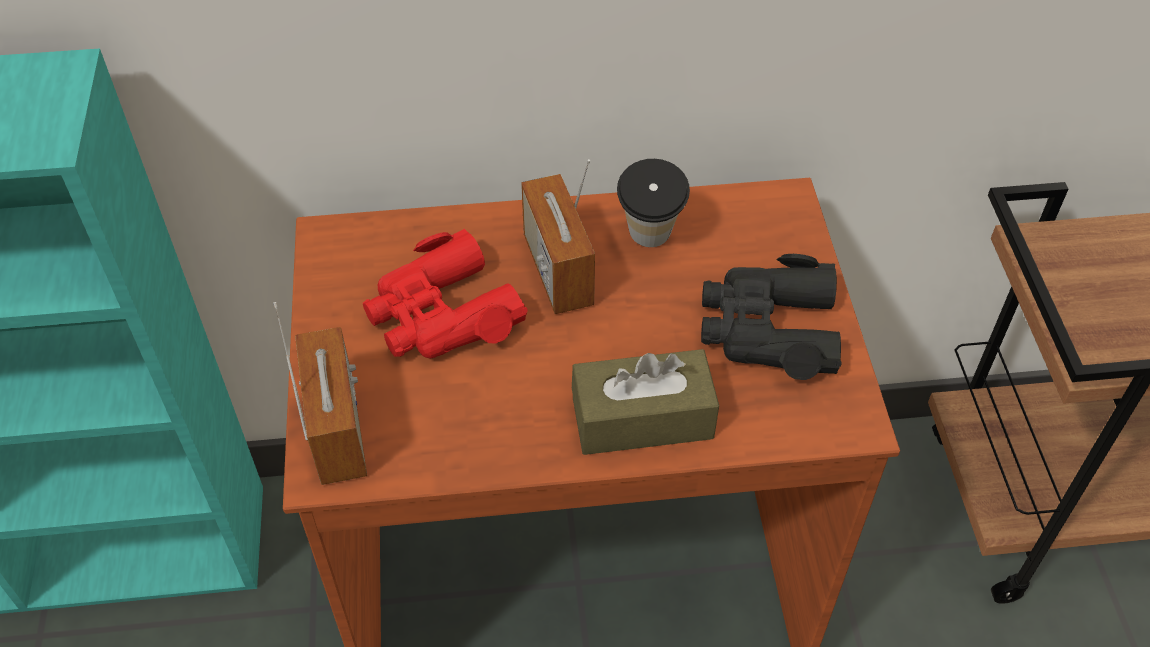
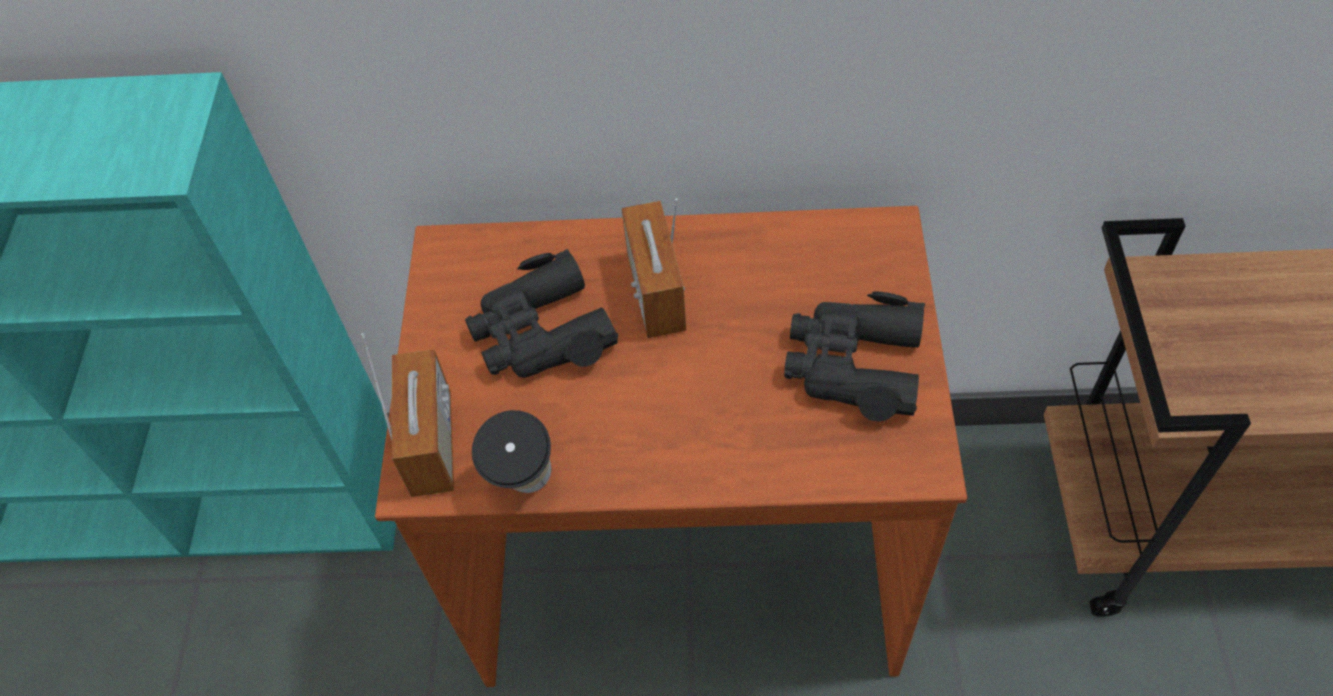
camera: 10 degrees right, 5 degrees up
red binoculars [363,229,528,359] -> black binoculars [465,249,618,378]
brown tissue box [572,349,719,455] -> none
cup [617,159,690,247] -> cup moved to [472,410,551,493]

